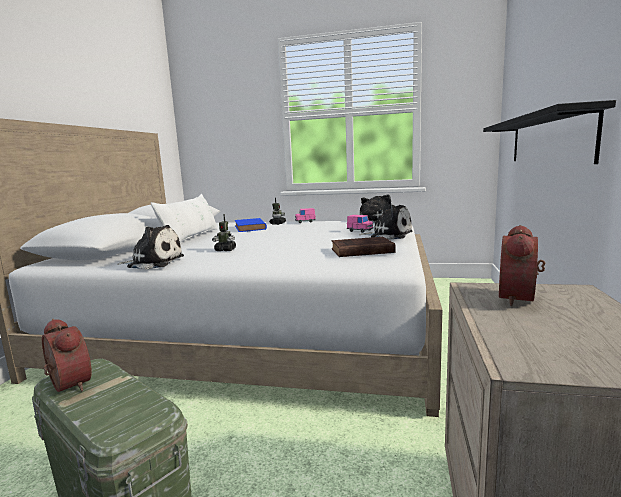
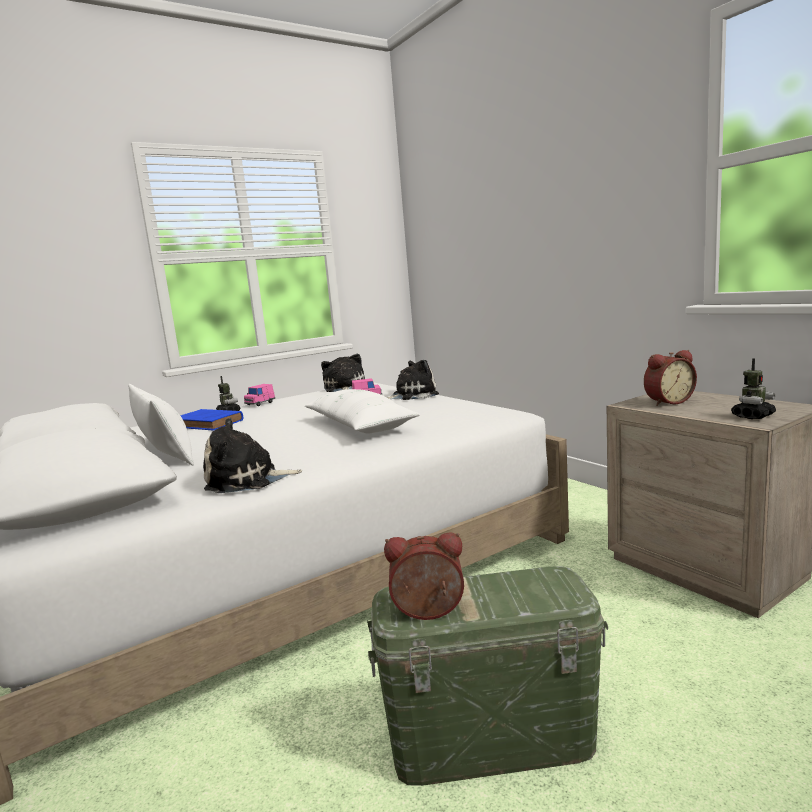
camera: 45 degrees left, 0 degrees up
plush toy [117,225,184,269] -> plush toy turned 150 degrees counterclockwise [203,418,302,493]
toy robot [212,214,236,251] -> toy robot moved to [731,358,776,419]
brown book [331,237,396,257] -> none
black shelf [483,100,616,164] -> none
alarm clock [499,225,545,306] -> alarm clock turned 90 degrees counterclockwise [644,350,697,406]
none -> white pillow [305,389,420,433]

